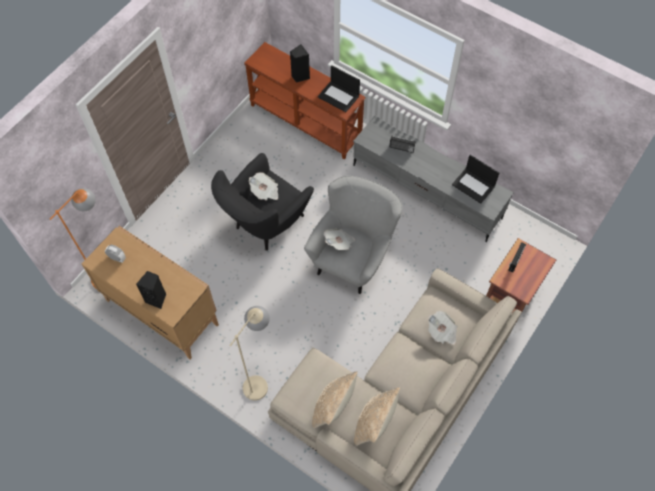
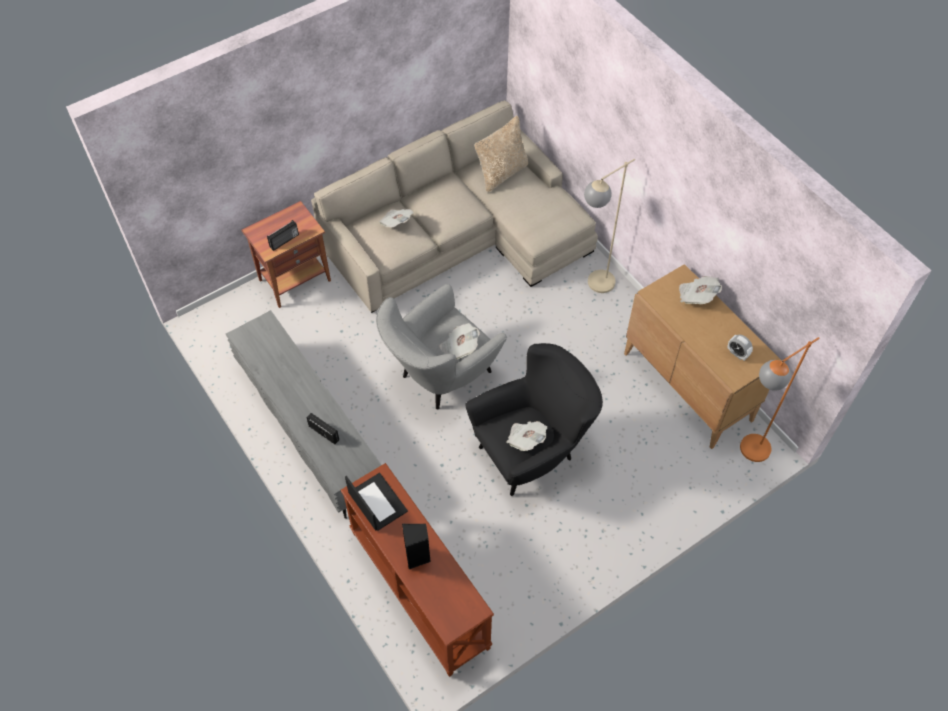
camera: 160 degrees left, 5 degrees down
black speaker [136,271,166,309] -> newspaper [679,276,722,304]
beige pillow [312,372,358,428] -> none
laptop [452,155,499,204] -> none

